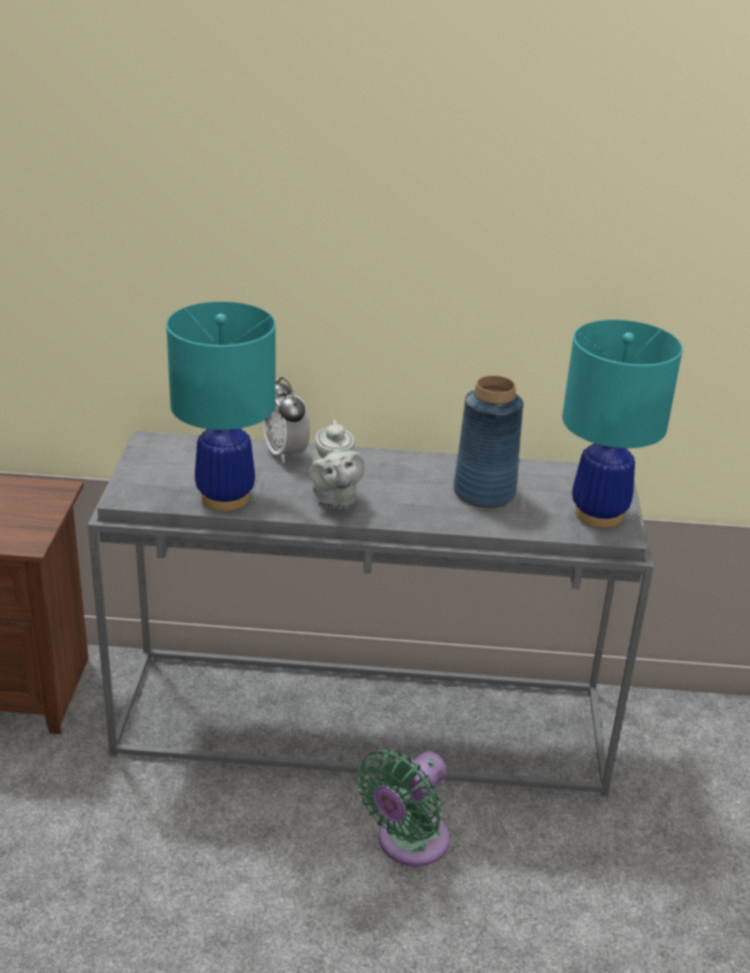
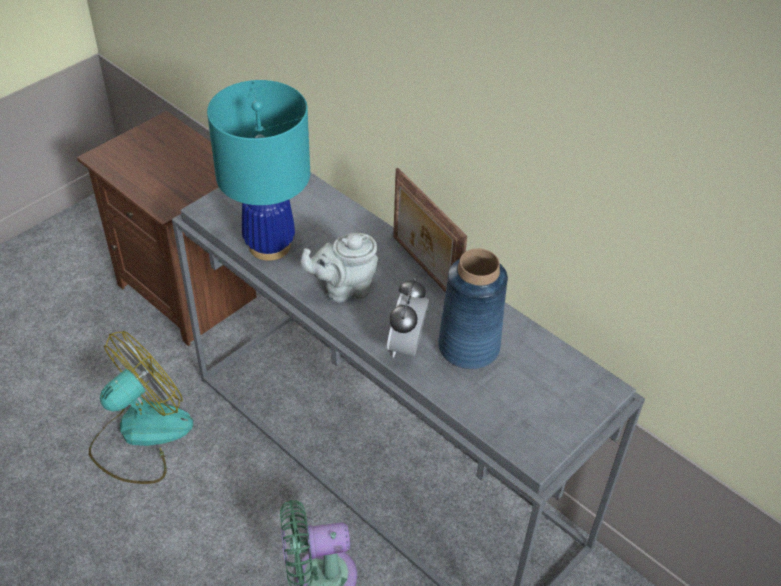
camera: 40 degrees right, 15 degrees up
alarm clock [262,377,310,463] -> alarm clock moved to [387,278,429,358]
grey teapot [309,420,365,509] -> grey teapot turned 45 degrees clockwise [300,233,378,302]
turquoise table lamp [562,320,683,528] -> none
none -> fan [89,331,194,484]
none -> picture frame [393,168,467,292]

